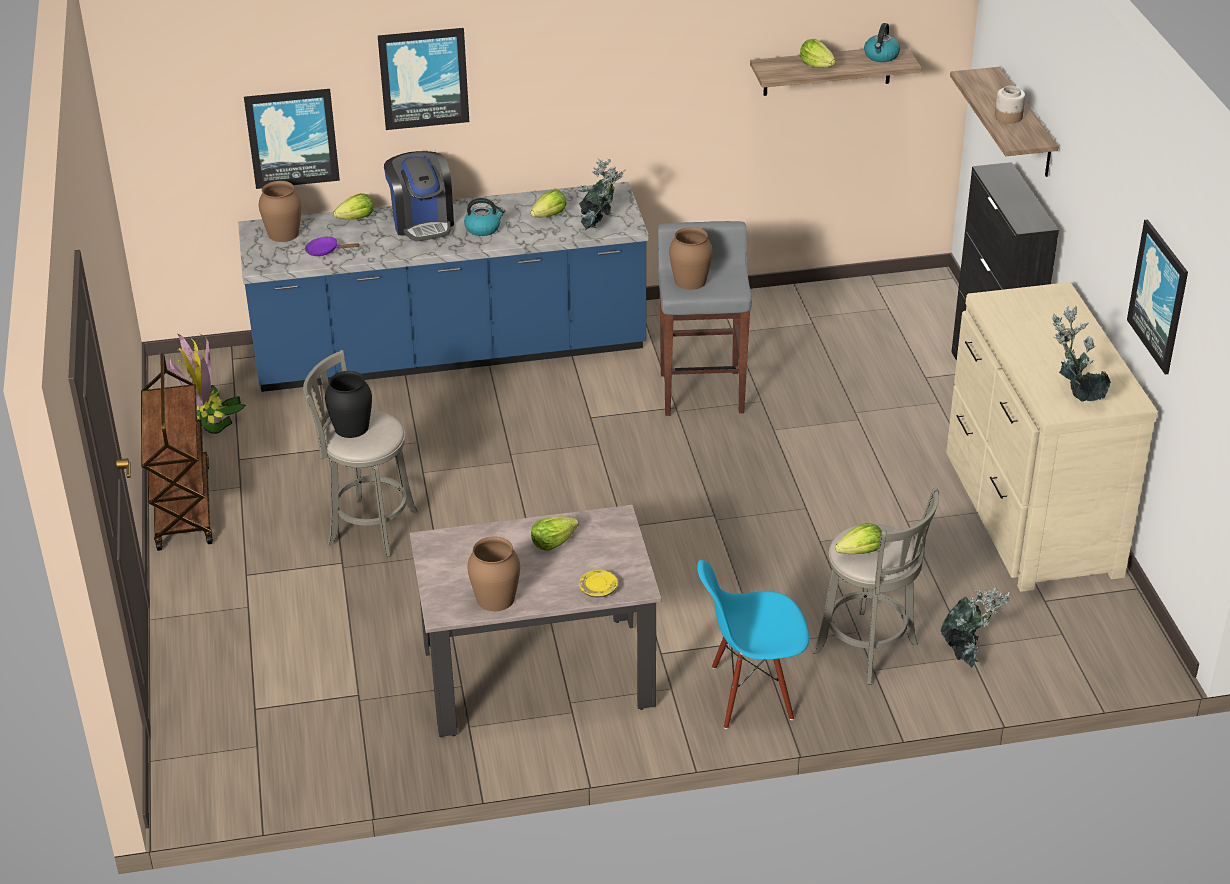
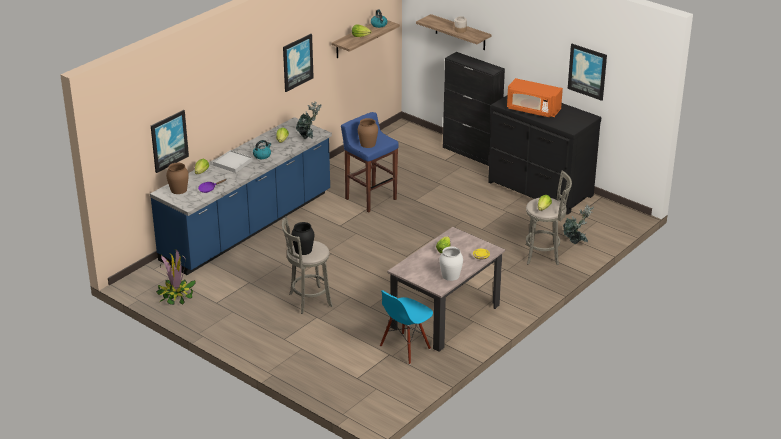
camera: 40 degrees left, 5 degrees down
brown cart [141,353,213,551] -> none
picture [378,28,469,130] -> picture moved to [283,34,314,92]
coffee machine [384,151,454,242] -> white tray [213,150,252,173]
brown vase [467,536,520,611] -> white vase [439,246,463,281]
grey stool [657,221,752,416] -> blue stool [341,112,399,213]
blue chair [697,559,809,729] -> blue chair moved to [380,290,433,365]
beige dresser [946,282,1158,592] -> black dresser [488,95,601,215]
potted plant [1052,306,1111,402] -> none
none -> orange microwave [507,78,563,117]

